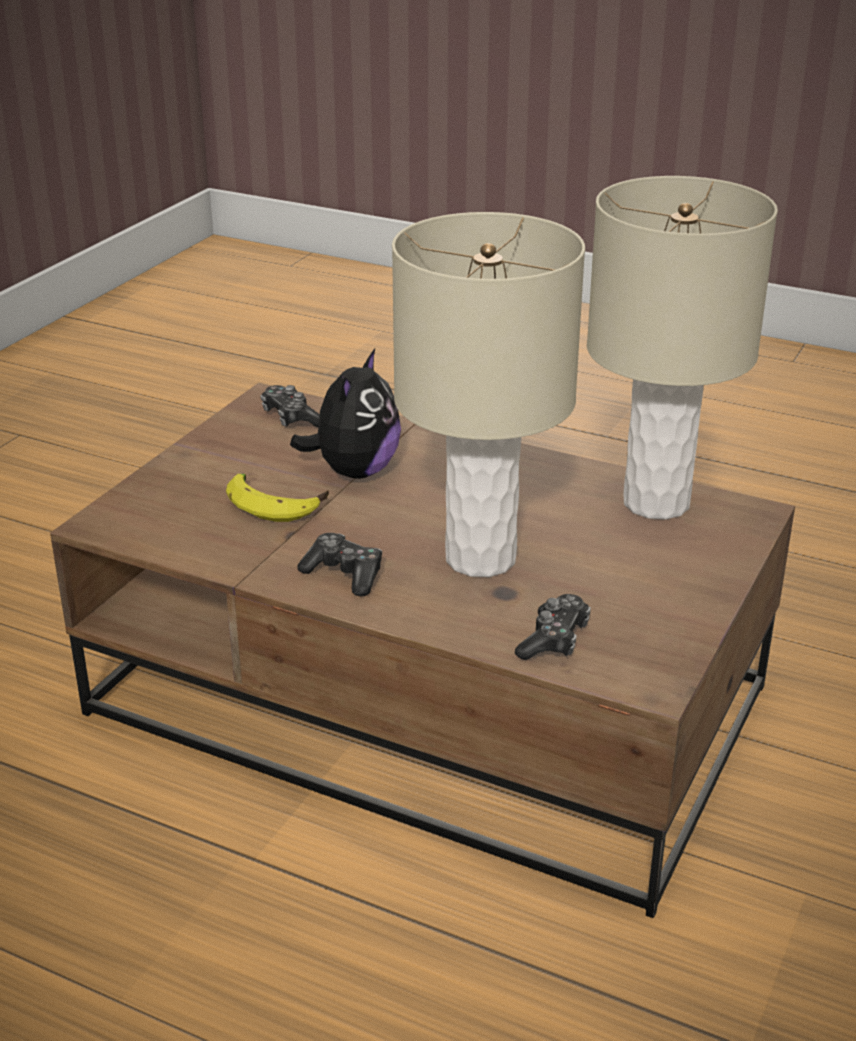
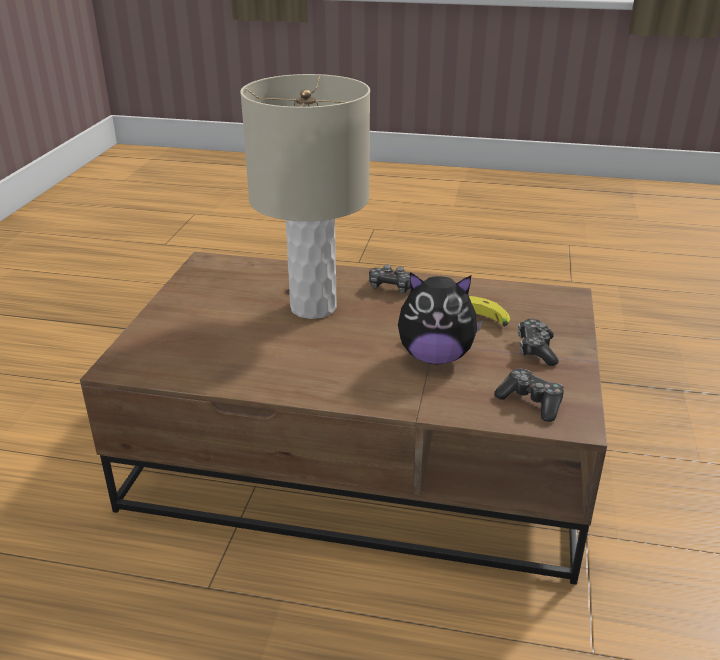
camera: 165 degrees right, 0 degrees up
plush toy [290,349,401,479] -> plush toy turned 90 degrees counterclockwise [398,272,483,364]
game controller [515,594,591,660] -> game controller moved to [518,319,559,366]
beige table lamp [587,176,778,520] -> none

